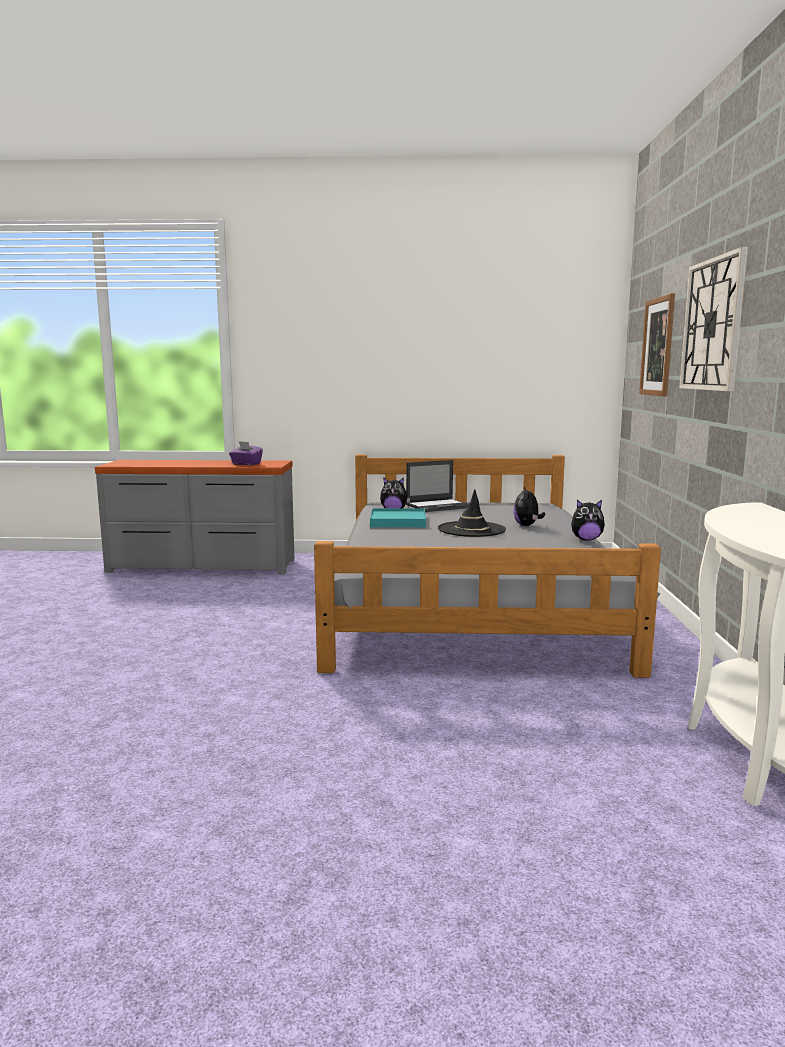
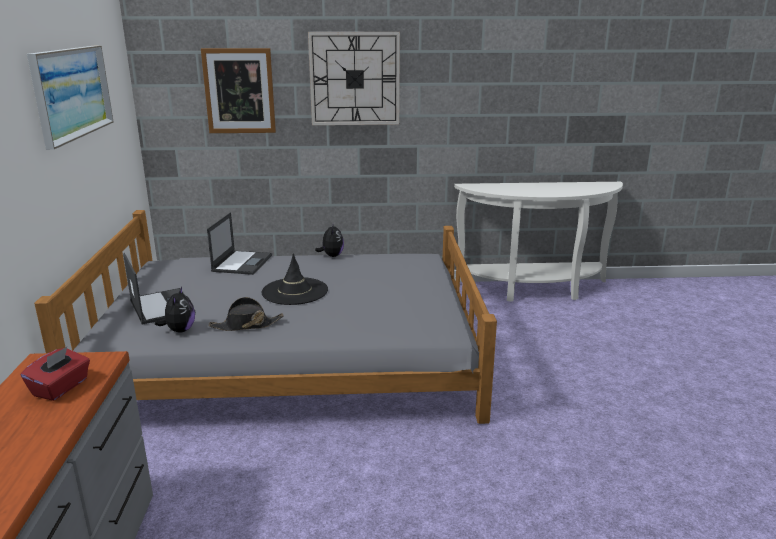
camera: 95 degrees left, 10 degrees up
purple tissue box [229,441,263,465] -> red tissue box [21,347,90,401]
turquoise tray [370,508,426,527] -> black hat [208,297,284,331]
plush toy [513,487,545,526] -> none
none -> picture [27,45,114,150]
none -> laptop [207,212,272,275]

